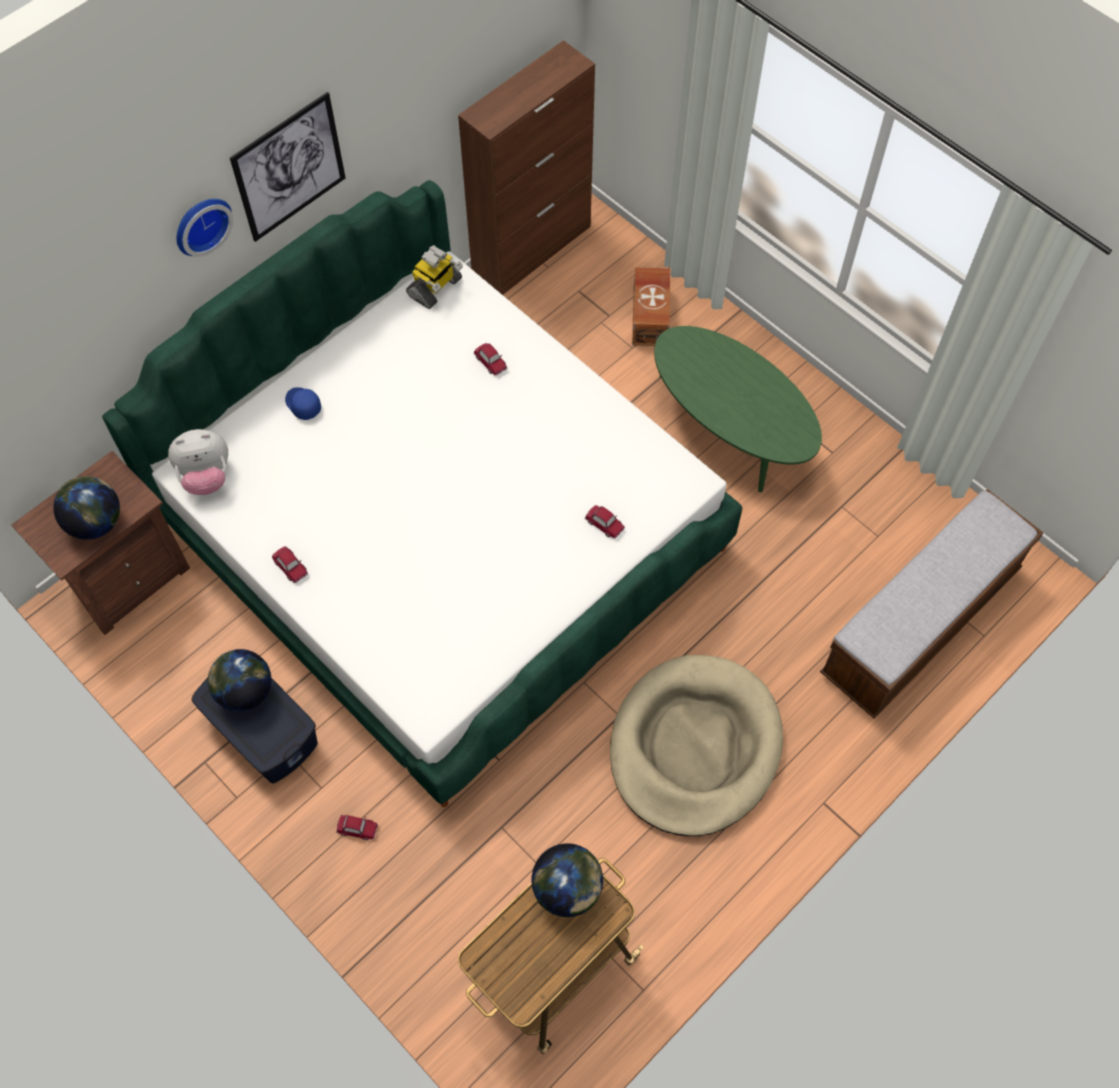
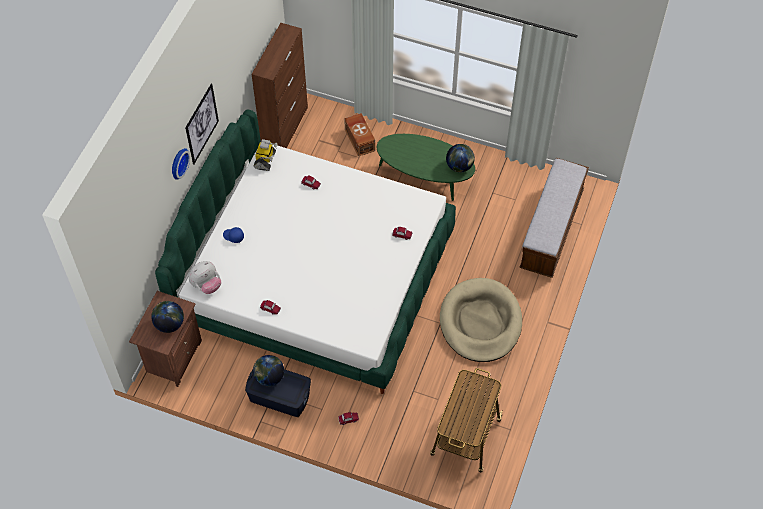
camera: 25 degrees left, 5 degrees down
globe [531,843,603,917] -> globe moved to [446,144,475,172]

